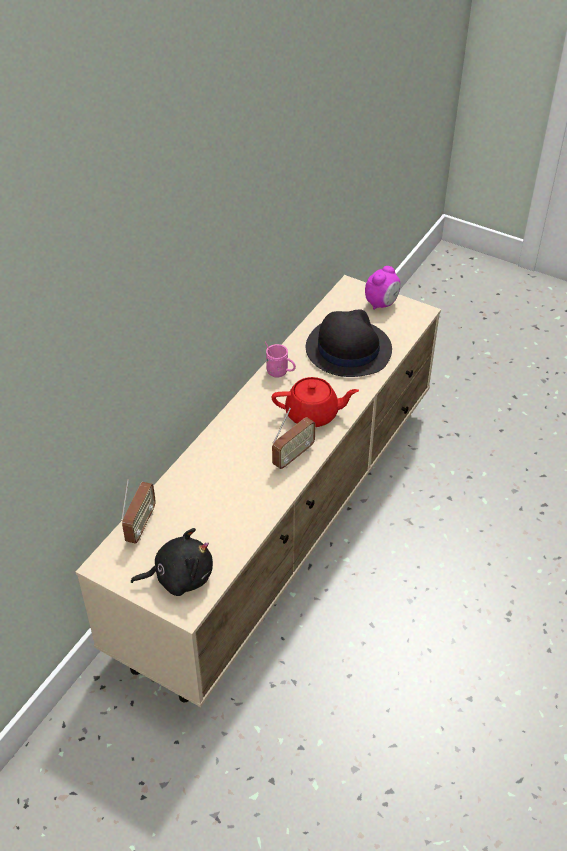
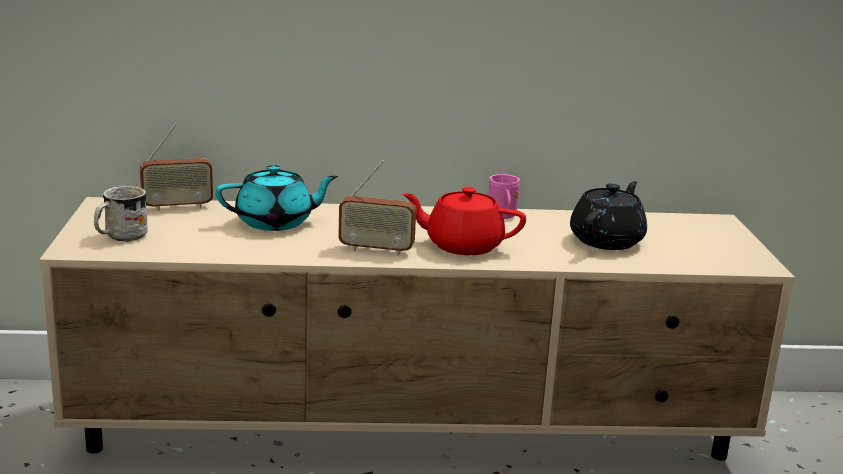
camera: 55 degrees right, 25 degrees down
black plush toy [131,528,213,596] -> white mug [94,186,148,242]
red teapot [271,377,359,427] -> red teapot turned 135 degrees clockwise [402,187,526,255]
black hat [306,309,392,377] -> black teapot [570,181,647,250]
alarm clock [365,266,400,309] -> none
none -> turquoise teapot [215,165,339,231]

